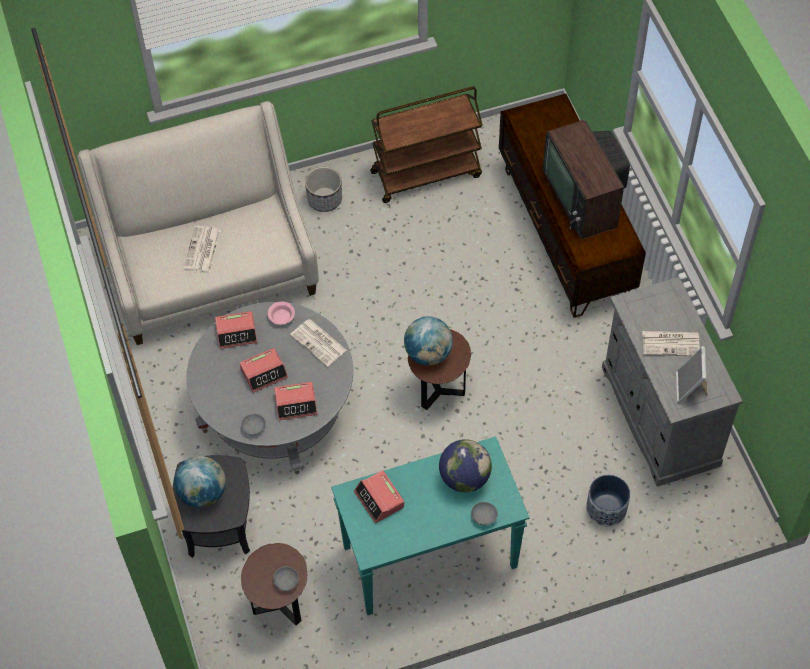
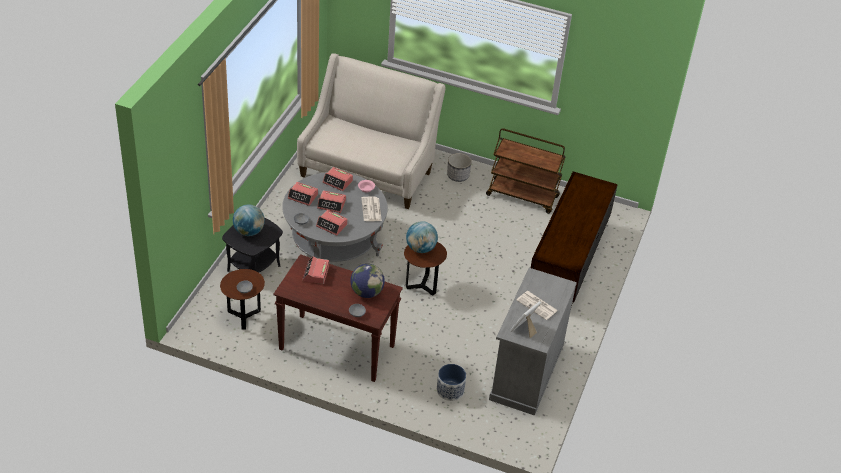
camera: 35 degrees right, 15 degrees down
newspaper [184,226,221,272] -> none
turquoise console table [331,436,530,615] -> brown console table [273,254,403,382]
television [543,120,630,239] -> none
none -> alarm clock [288,182,318,206]

